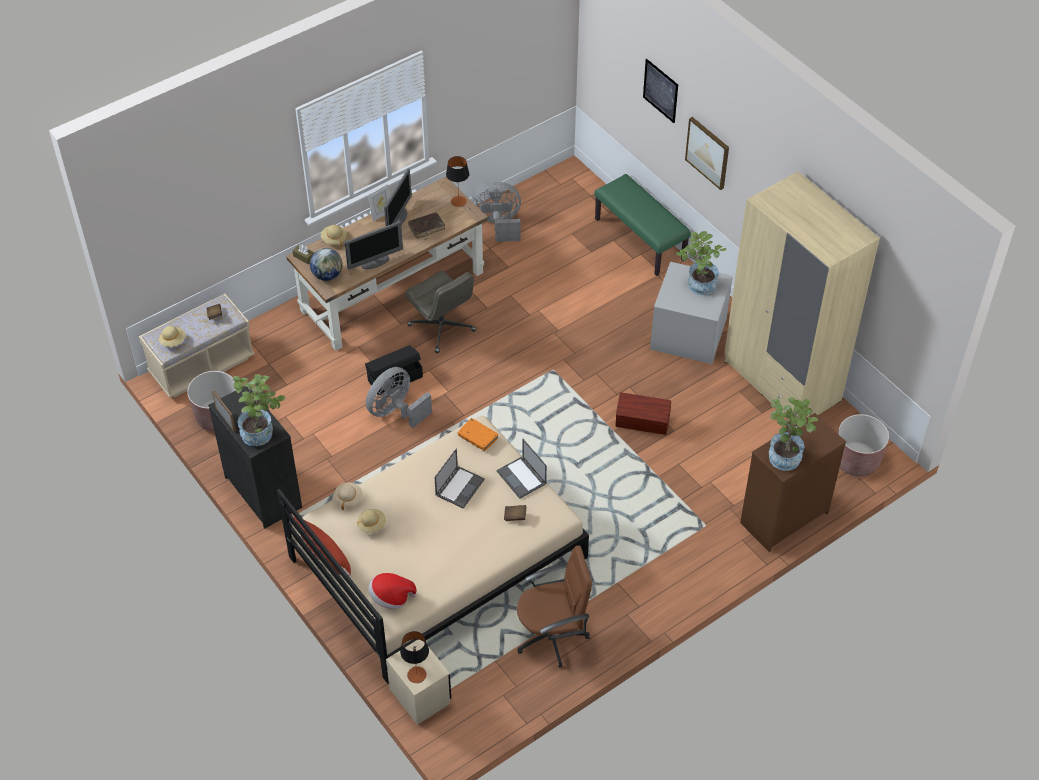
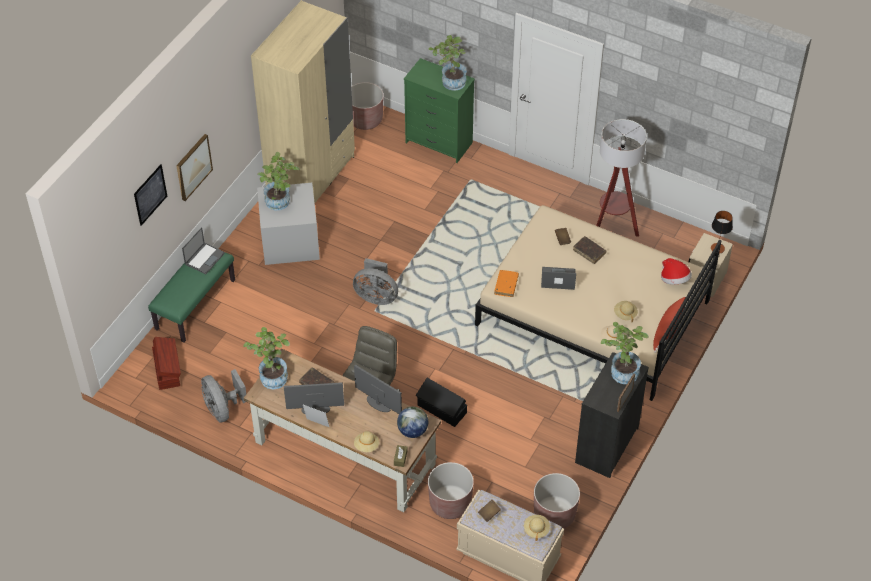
camera: 115 degrees left, 0 degrees up
grey fan [366,367,432,428] -> grey fan moved to [353,258,398,305]
table lamp [446,156,469,207] -> potted plant [243,327,290,389]
laptop [497,439,547,499] -> laptop moved to [182,227,225,274]
brown office chair [517,545,592,668] -> floor lamp [596,119,647,237]
brown storage box [616,392,671,435] -> brown storage box moved to [152,337,181,390]
brown dresser [740,413,846,552] -> green dresser [404,58,475,163]
none -> brown planter [428,462,474,519]
none -> brown book [573,236,606,264]

